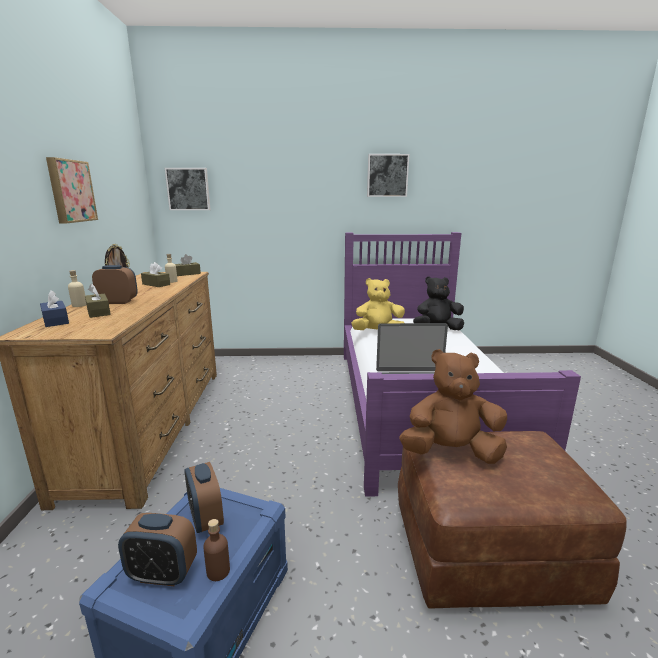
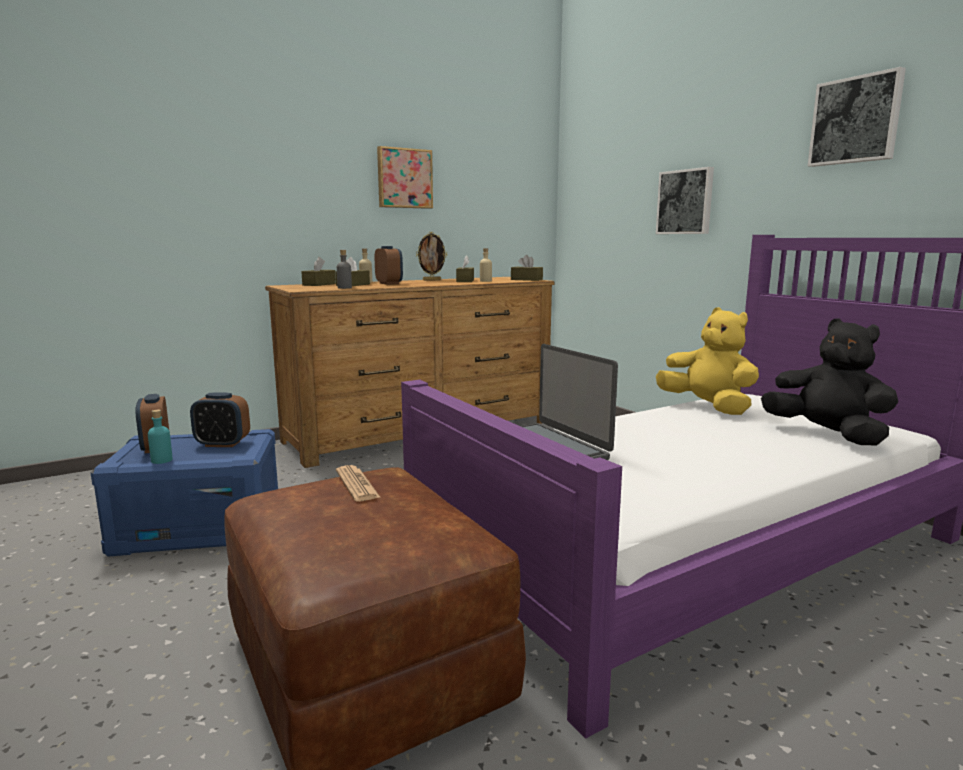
camera: 60 degrees right, 5 degrees down
blue tissue box [40,290,69,327] -> brown tissue box [301,257,336,286]
picture [165,168,211,210] -> picture moved to [656,167,714,234]
alarm clock [185,462,224,533] -> alarm clock turned 120 degrees counterclockwise [190,392,250,447]
brown bottle [203,519,230,581] -> turquoise bottle [148,410,173,464]
brown plush toy [399,349,507,464] -> newspaper [336,465,381,502]
none -> grey bottle [337,250,352,289]

